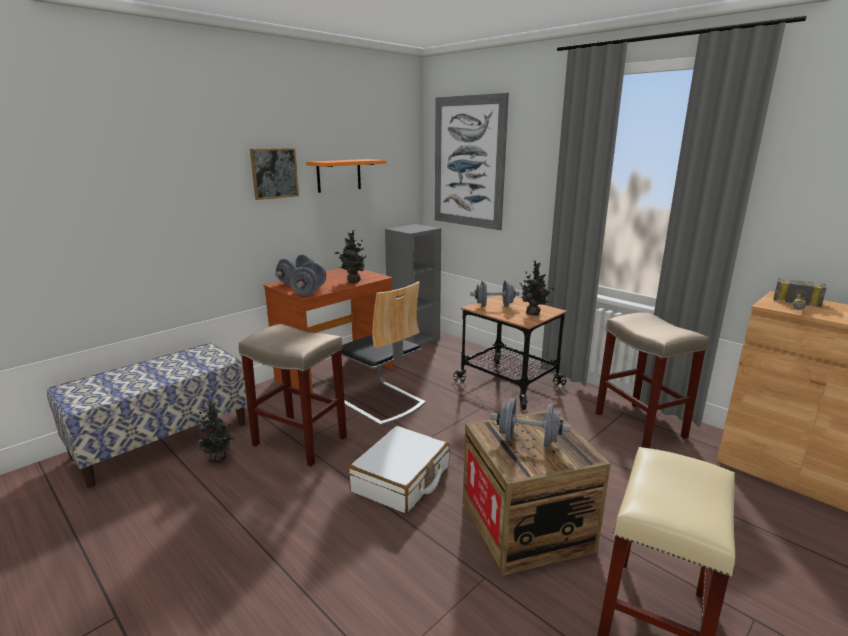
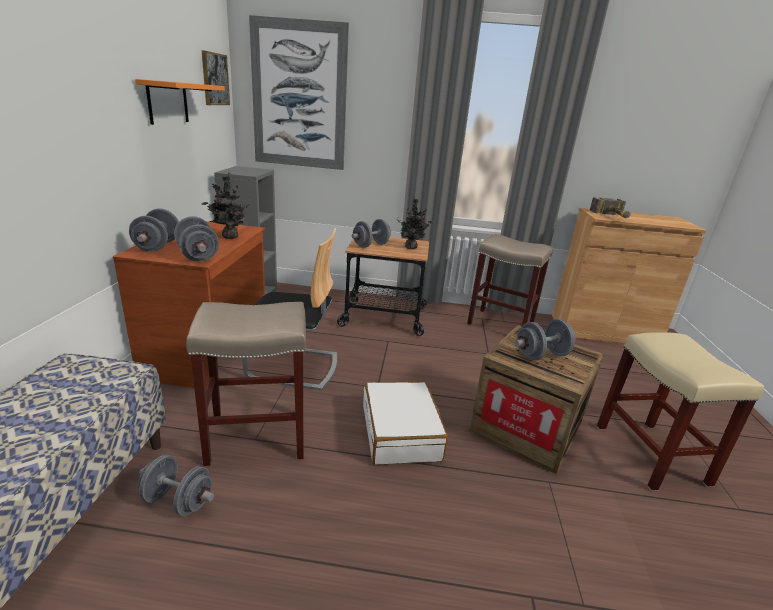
camera: 40 degrees left, 5 degrees up
potted plant [197,400,235,463] -> grey dumbbell [138,455,214,516]
picture [250,148,299,200] -> picture moved to [202,50,230,105]

